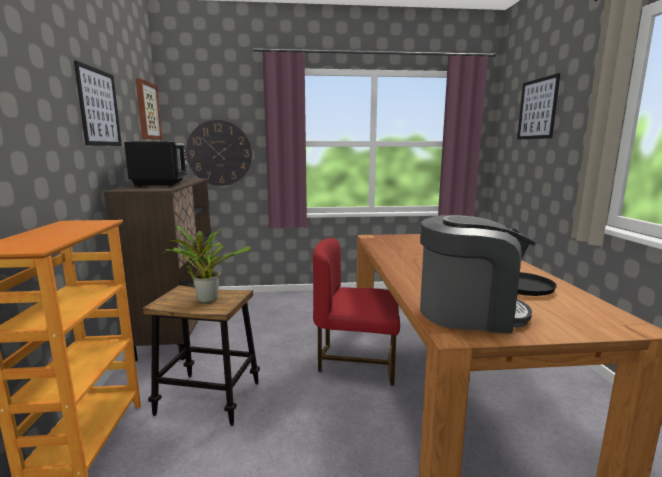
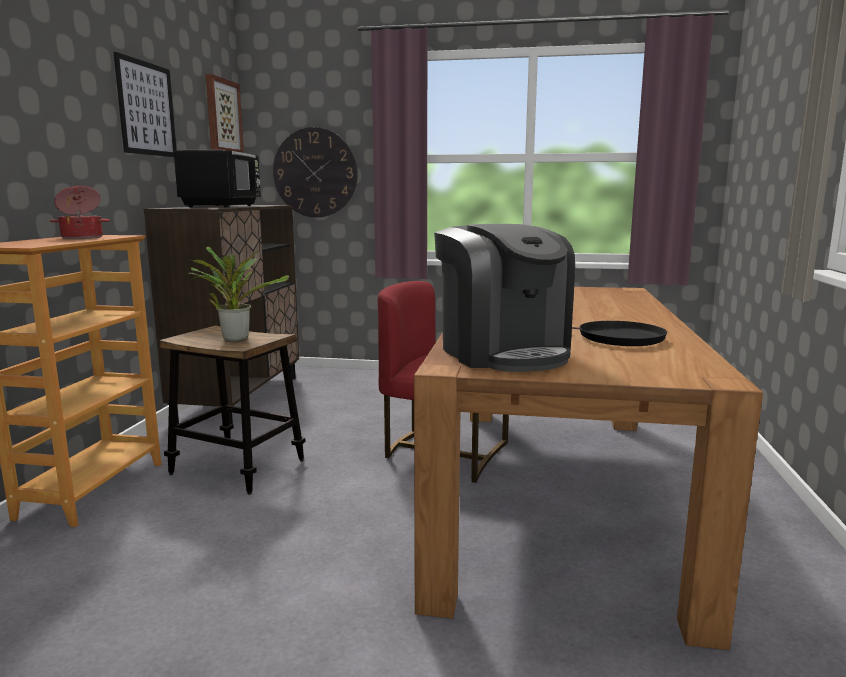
camera: 15 degrees right, 0 degrees up
coffee machine [420,215,536,333] -> coffee machine turned 45 degrees clockwise [434,224,575,372]
picture [517,73,560,140] -> none
none -> cooking pot [50,186,110,239]

